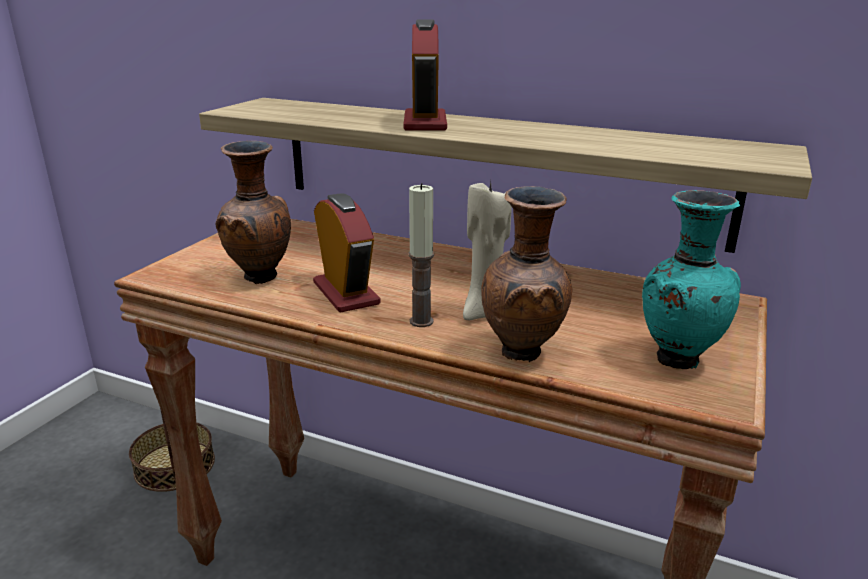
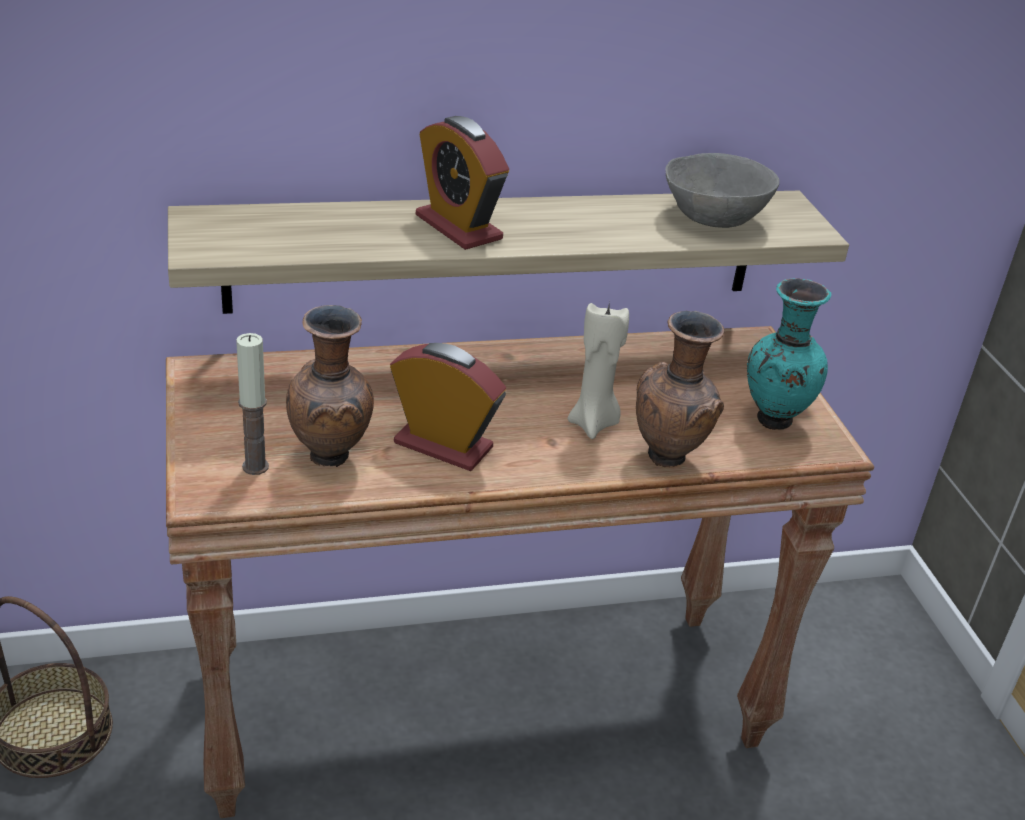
camera: 40 degrees left, 10 degrees up
candle [408,183,434,327] -> candle moved to [236,333,269,475]
none -> grey bowl [665,153,779,228]

